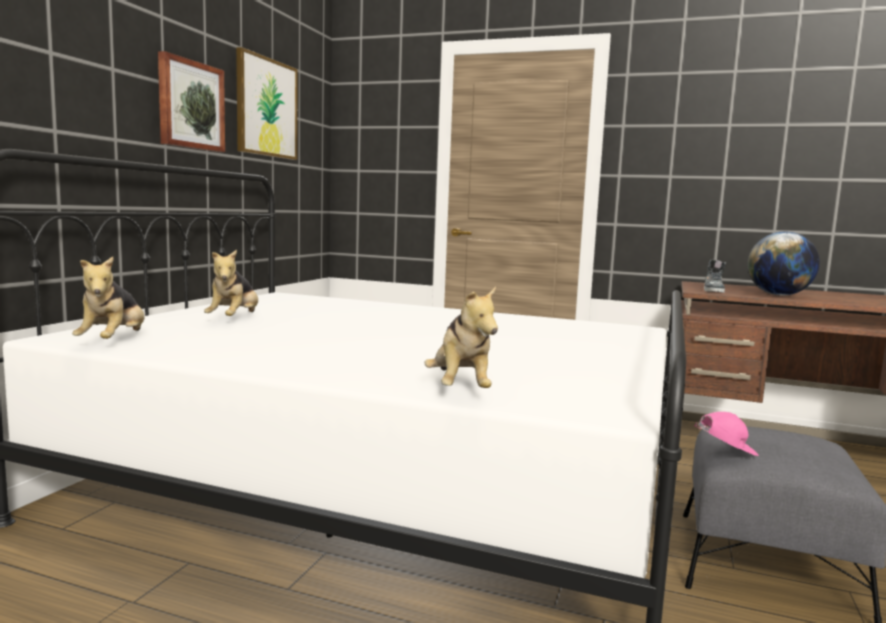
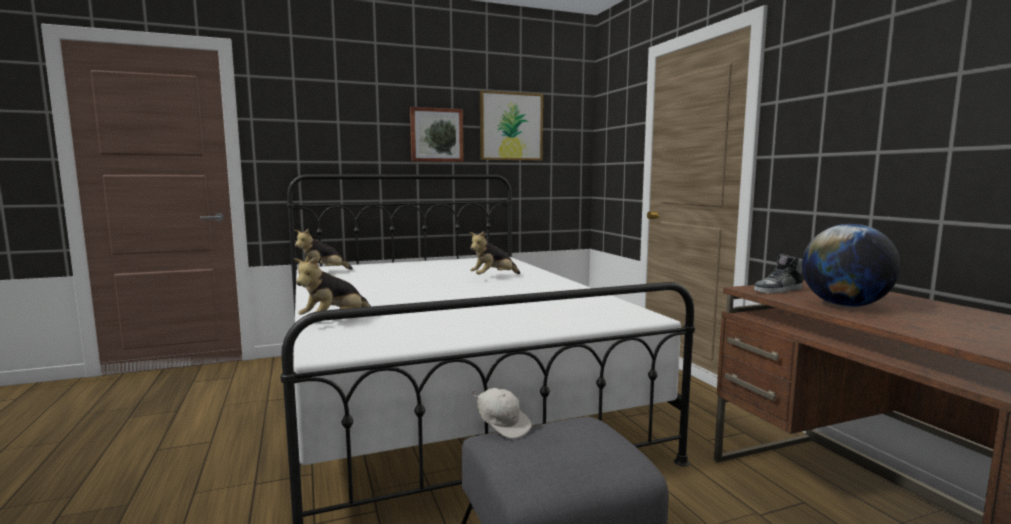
camera: 50 degrees right, 0 degrees up
plush toy [204,250,258,316] -> plush toy moved to [470,231,520,275]
pink cap [694,412,759,456] -> white cap [471,388,532,439]

